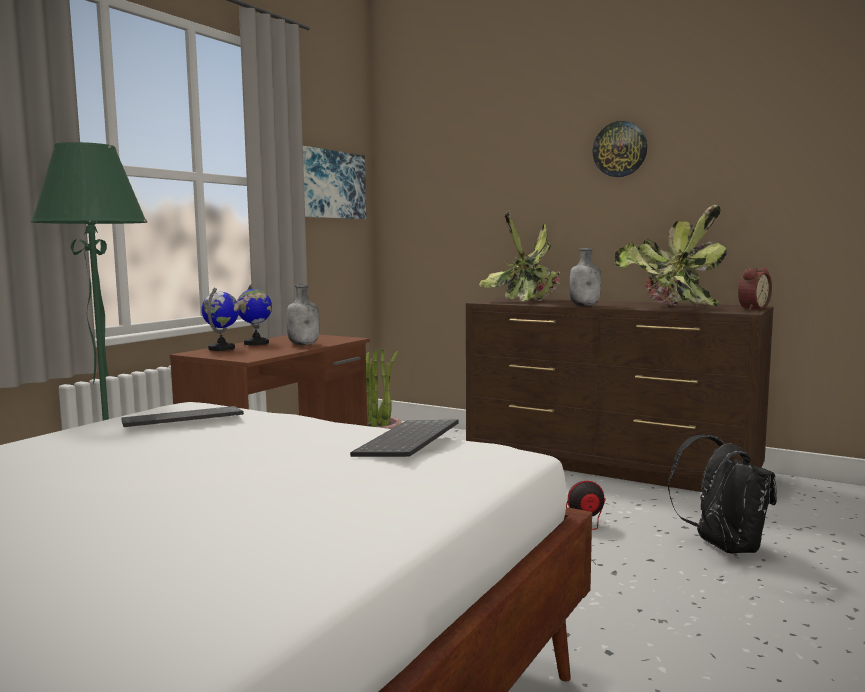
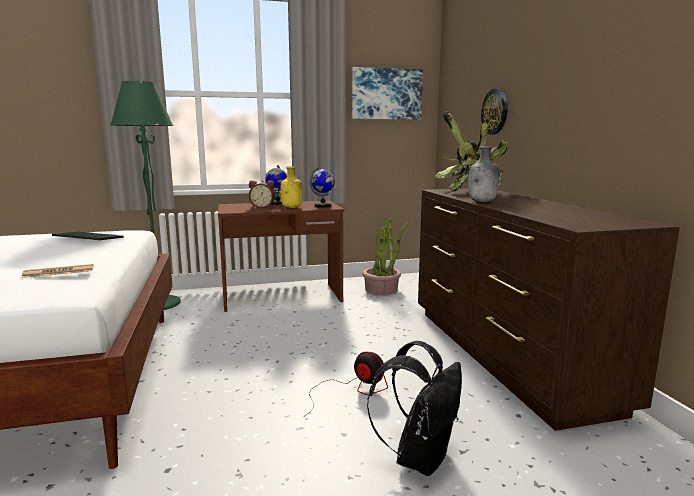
camera: 45 degrees right, 5 degrees up
globe [201,287,239,351] -> globe moved to [309,166,335,208]
grey bottle [286,284,319,345] -> yellow bottle [280,167,303,208]
keyboard [350,419,459,457] -> newspaper [22,264,94,278]
wall clock [593,121,647,177] -> wall clock moved to [481,89,508,134]
potted plant [615,205,727,306] -> none
alarm clock [737,267,772,310] -> alarm clock moved to [249,180,275,208]

